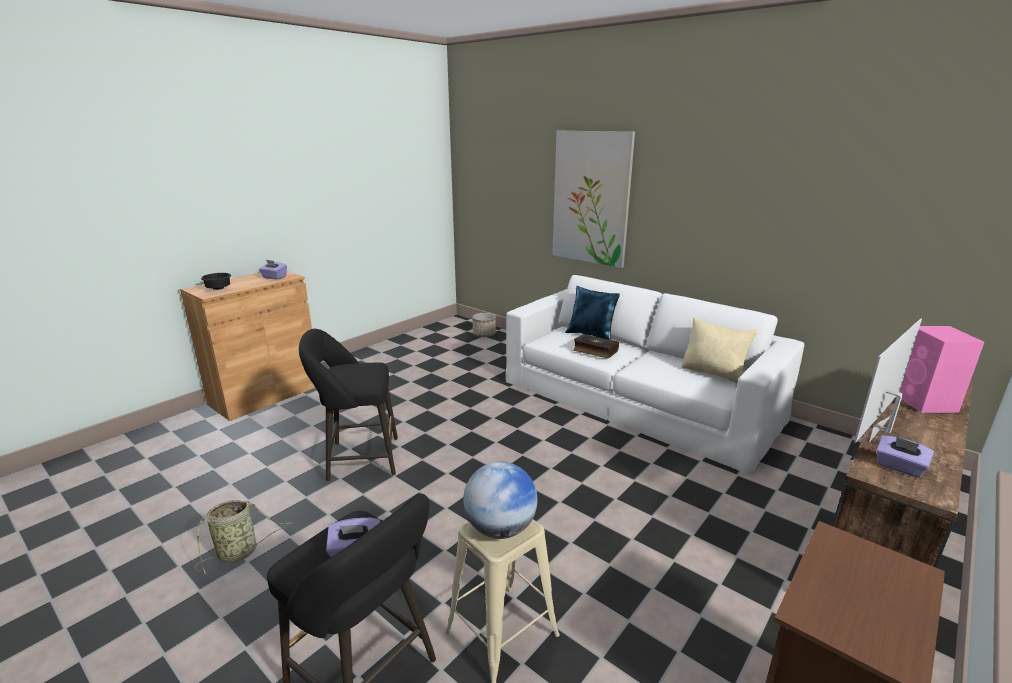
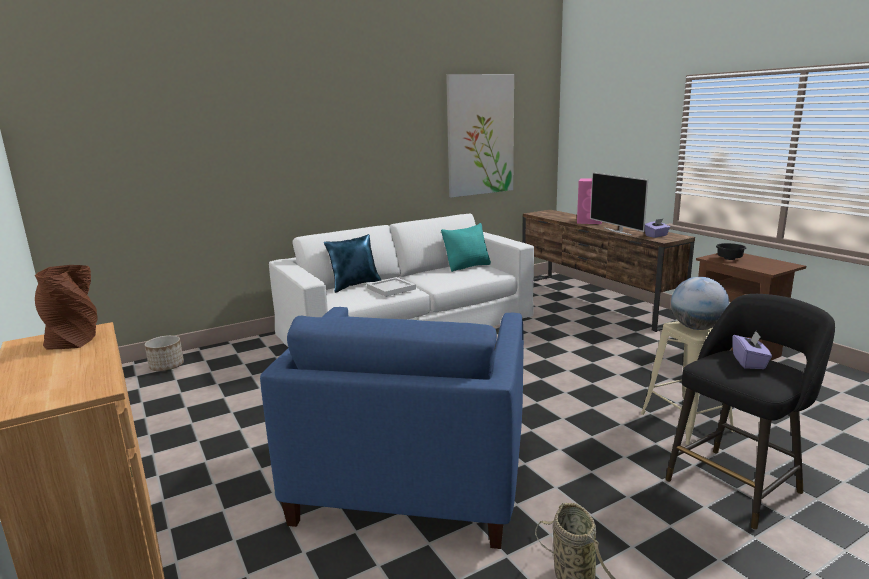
camera: 70 degrees left, 5 degrees down
black bowl [201,273,231,290] -> black bowl moved to [716,243,747,260]
purple tissue box [259,260,287,280] -> brown vase [35,265,98,349]
black stool [299,329,398,481] -> blue armchair [260,307,524,549]
picture [552,131,635,268] -> picture moved to [446,74,514,198]
book [573,334,619,358] -> white tray [367,277,416,297]
beige pillow [681,317,758,384] -> turquoise pillow [441,223,491,272]

